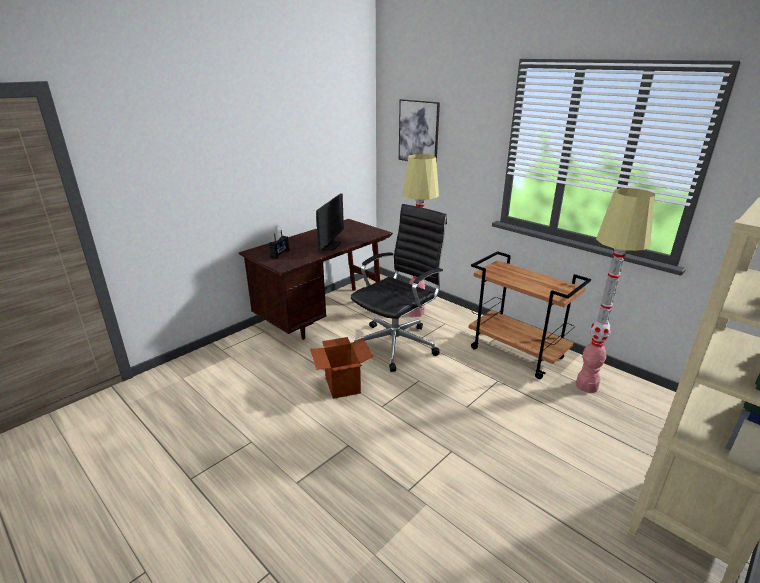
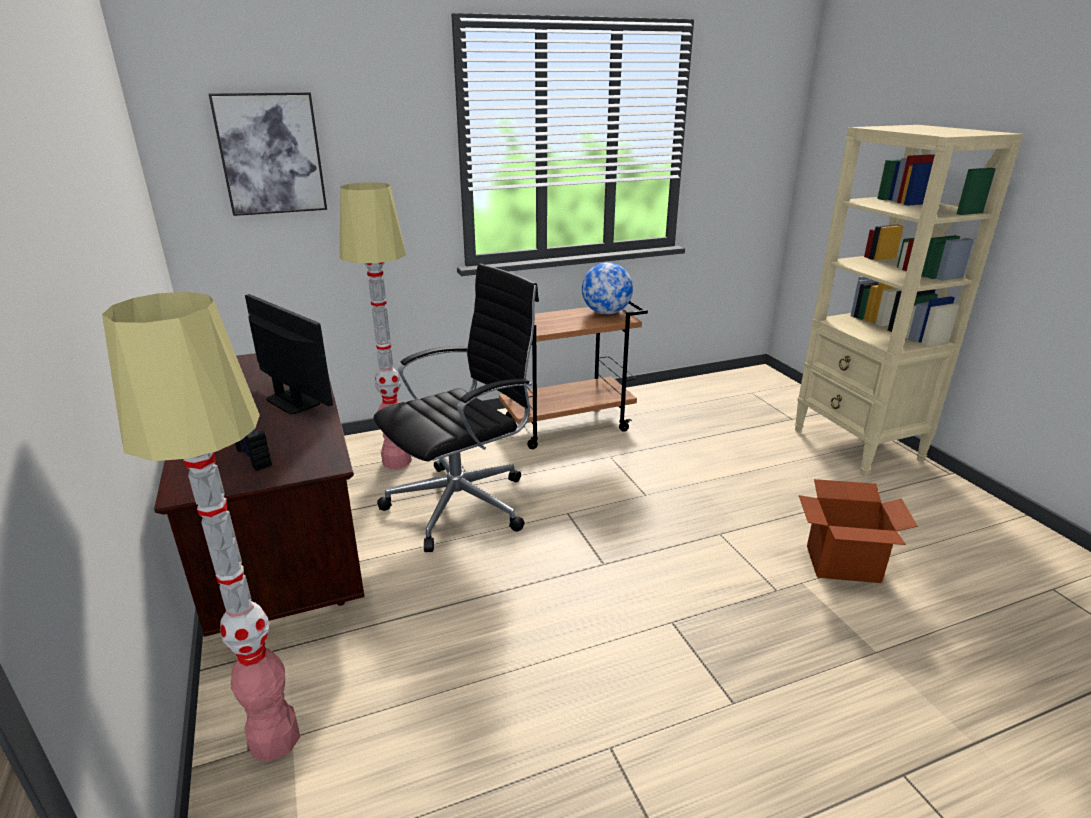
camera: 65 degrees left, 0 degrees up
cardboard box [310,337,373,399] -> cardboard box moved to [799,479,918,583]
black office chair [351,204,447,372] -> black office chair turned 75 degrees clockwise [374,264,539,552]
floor lamp [576,188,655,393] -> floor lamp moved to [102,292,300,762]
none -> globe [582,262,633,315]

